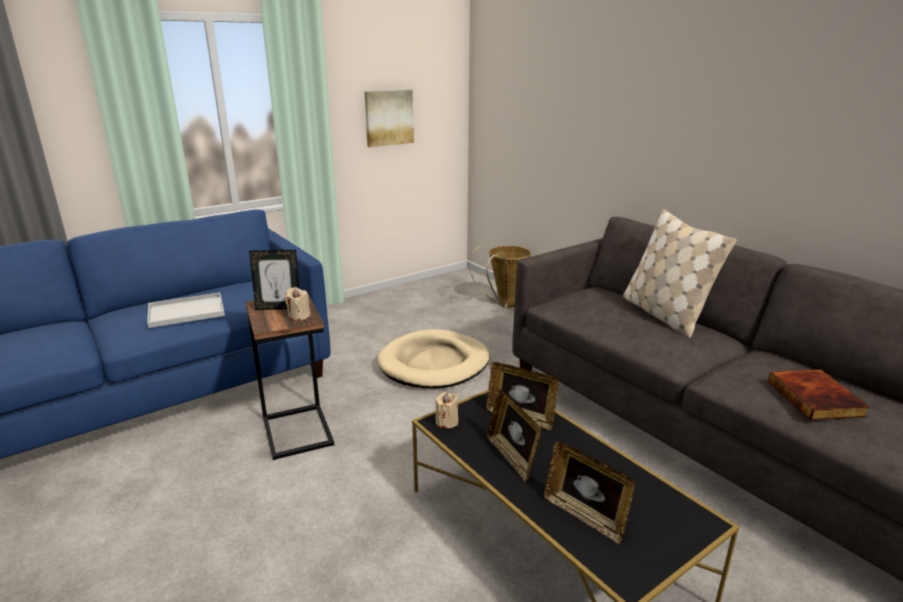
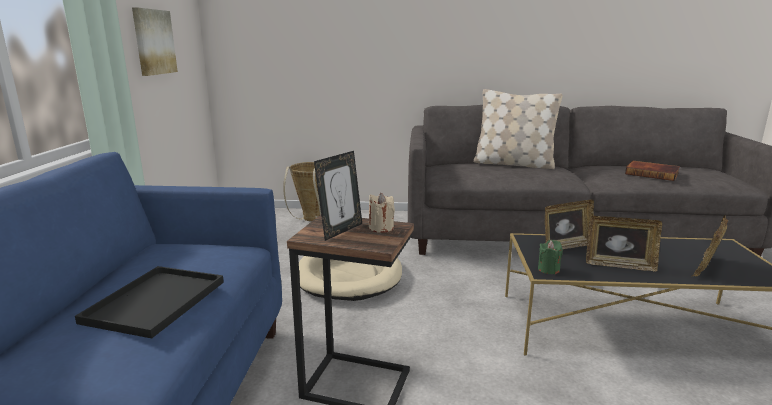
camera: 50 degrees left, 5 degrees down
white tray [147,293,225,328] -> black tray [75,266,224,338]
beige candle [436,392,458,428] -> green candle [538,240,563,274]
picture frame [544,442,635,544] -> picture frame turned 135 degrees clockwise [691,215,728,277]

